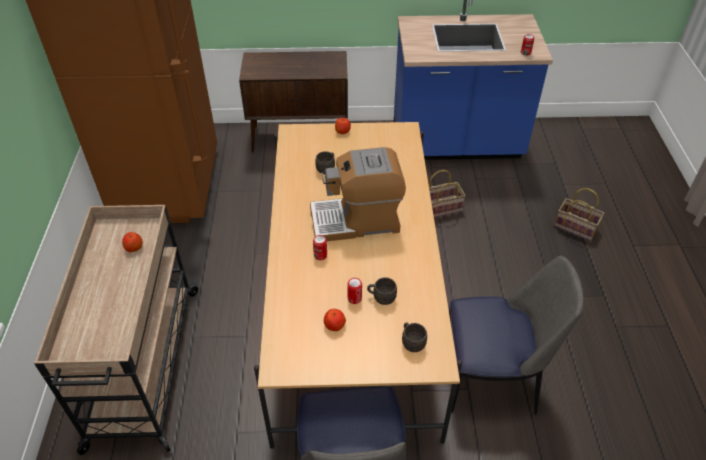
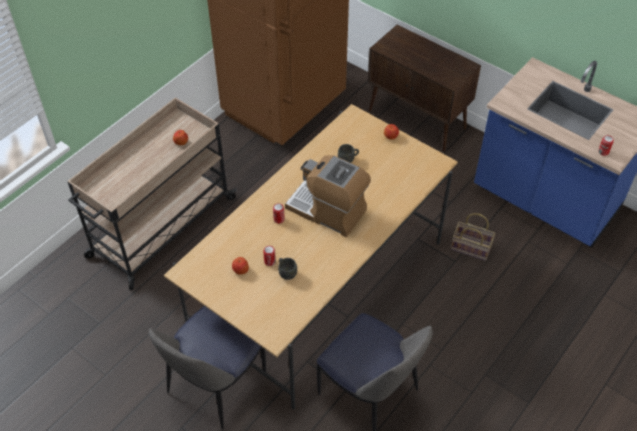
camera: 40 degrees right, 5 degrees up
grey mug [402,322,427,352] -> none
basket [554,188,604,241] -> none

